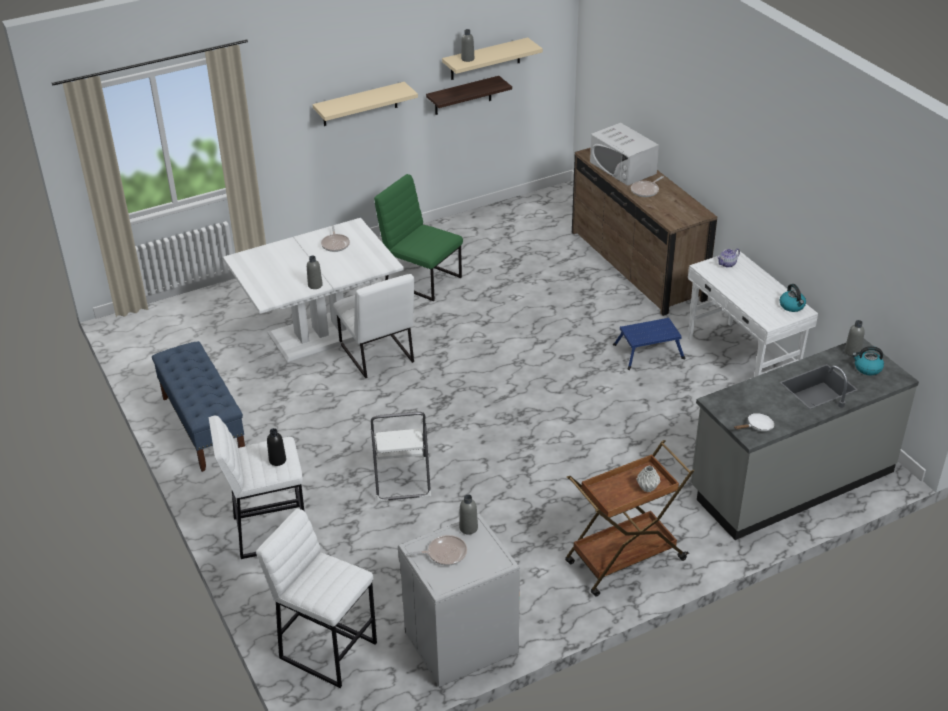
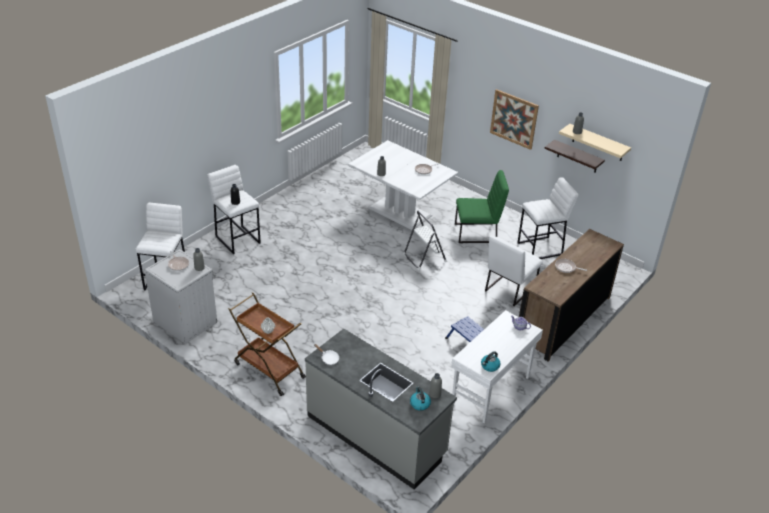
camera: 65 degrees right, 0 degrees up
blue bench [152,341,245,472] -> none
beige shelf [313,82,418,126] -> picture [490,89,539,150]
white chair [333,274,414,378] -> white chair moved to [485,235,543,306]
white step ladder [370,412,431,502] -> white step ladder moved to [403,211,448,271]
green chair [374,174,463,301] -> green chair turned 75 degrees clockwise [455,170,509,243]
white microwave [590,123,659,186] -> none
none -> white stool [517,177,578,259]

